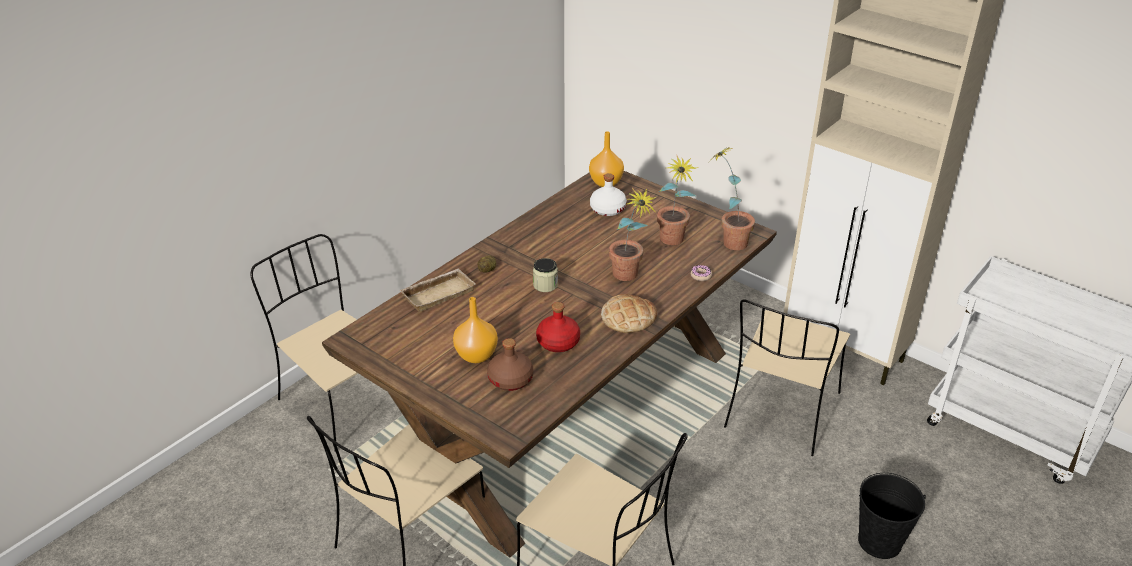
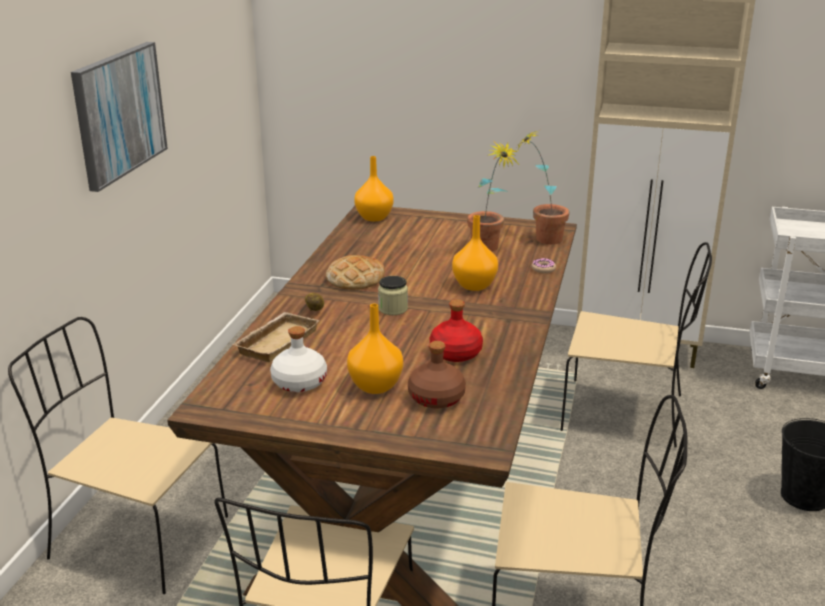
camera: 25 degrees left, 10 degrees down
white bottle [590,173,627,216] -> white bottle moved to [270,326,327,392]
bread [601,294,657,333] -> bread moved to [326,255,385,290]
potted plant [609,188,656,281] -> orange vase [452,215,498,291]
beige chair [724,299,850,456] -> beige chair turned 75 degrees counterclockwise [561,242,712,448]
none -> picture [71,42,168,192]

